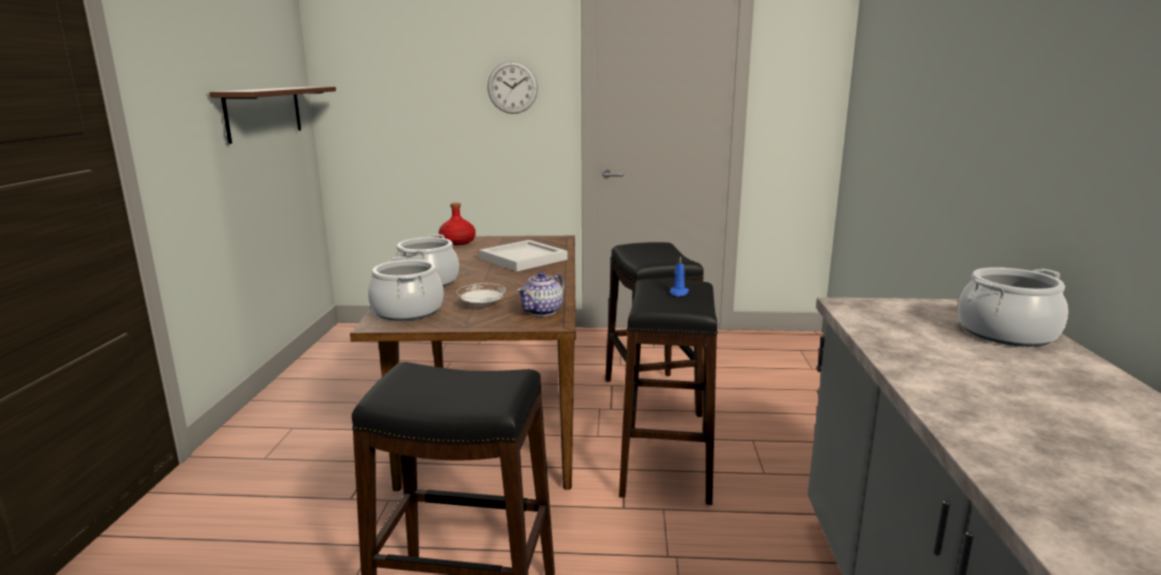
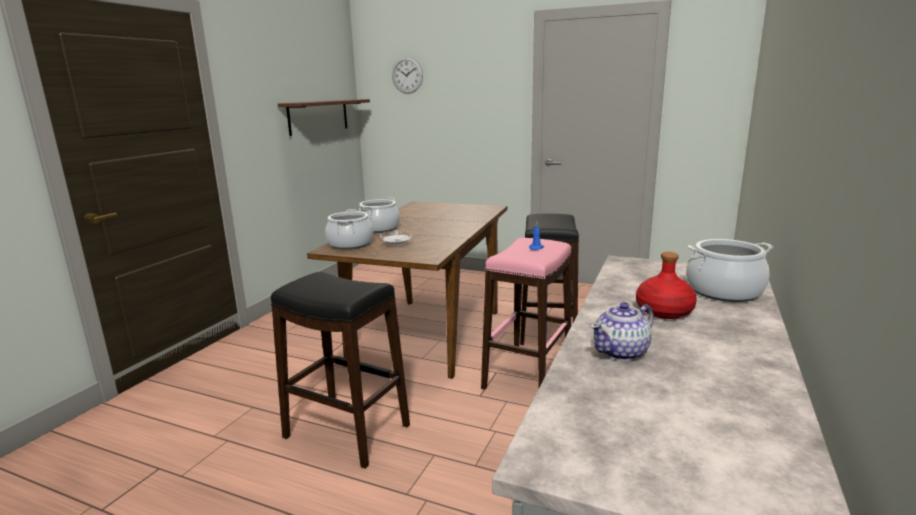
camera: 20 degrees right, 0 degrees up
red bottle [438,203,476,245] -> red bottle moved to [636,252,697,319]
white tray [479,240,567,271] -> none
wall clock [487,61,538,114] -> wall clock moved to [392,57,423,94]
teapot [517,272,565,316] -> teapot moved to [590,302,654,361]
black stool [619,279,718,505] -> pink stool [481,238,571,390]

